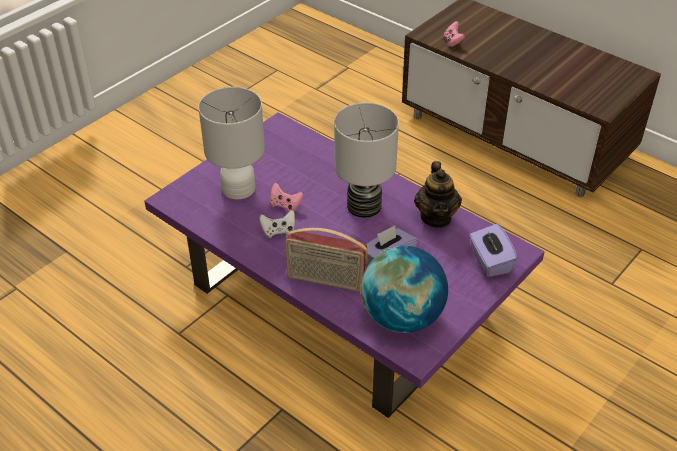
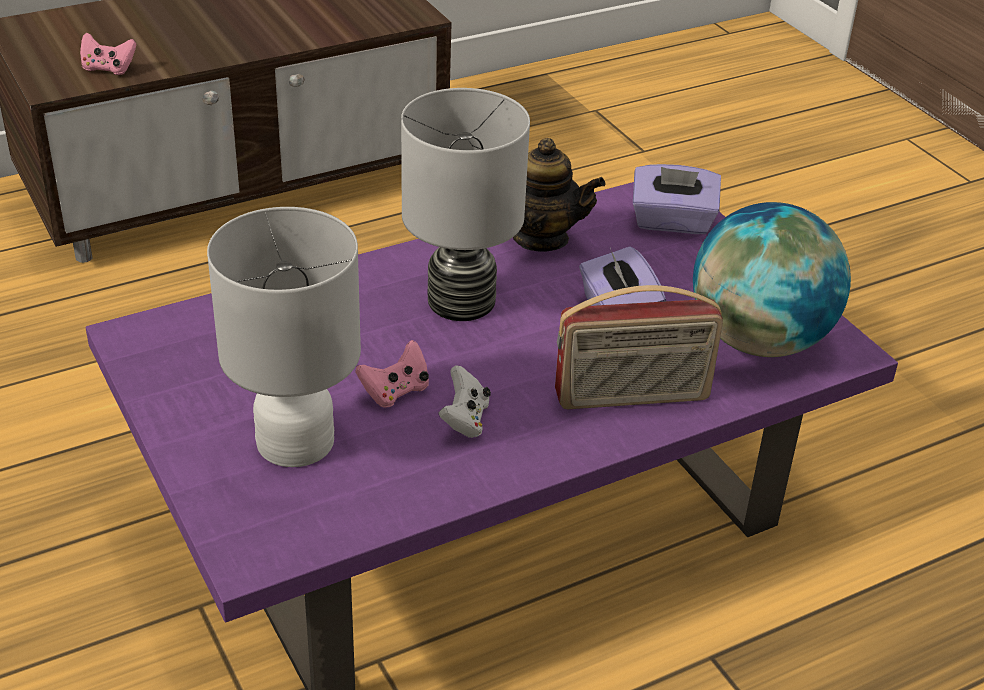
camera: 70 degrees left, 5 degrees down
radio [285,228,368,292] -> radio turned 45 degrees clockwise [555,285,723,409]

